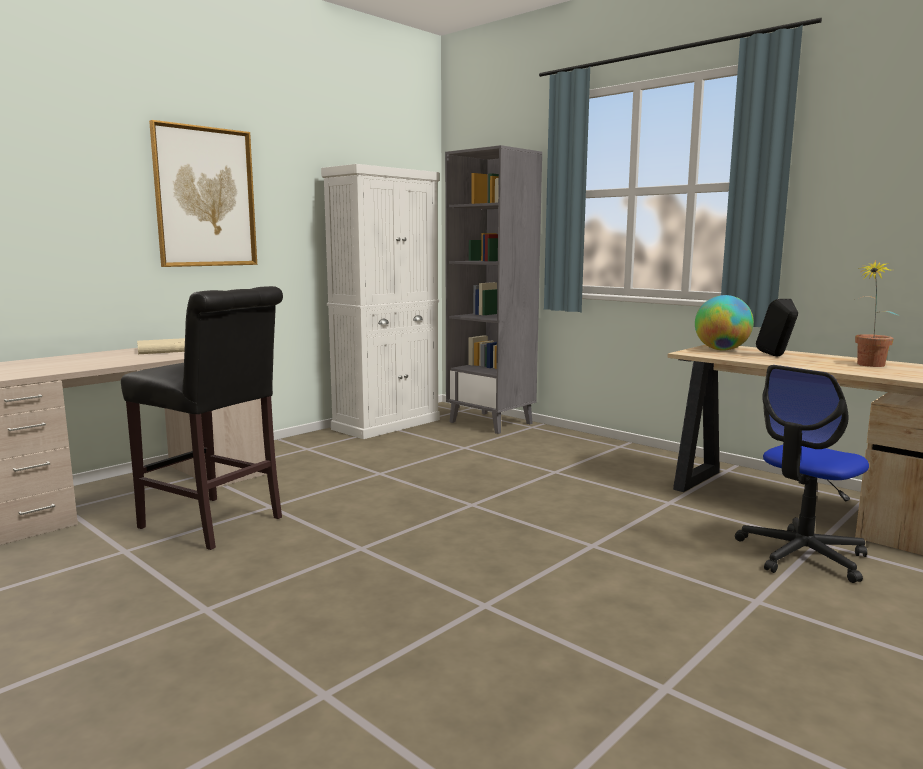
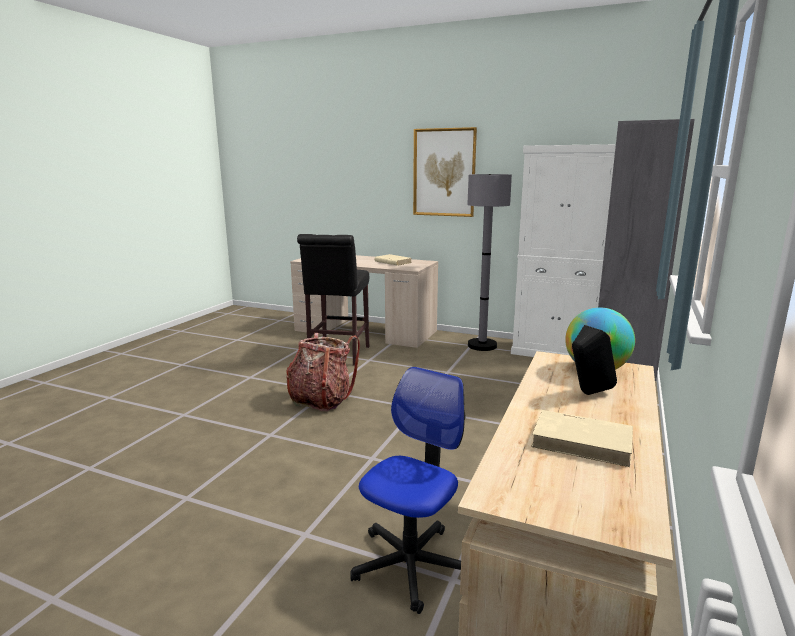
camera: 70 degrees right, 5 degrees up
office chair [735,365,869,583] -> office chair turned 90 degrees clockwise [350,367,465,614]
potted plant [855,260,900,367] -> beige book [531,410,633,467]
none -> backpack [286,333,360,411]
none -> grey floor lamp [467,174,512,351]

